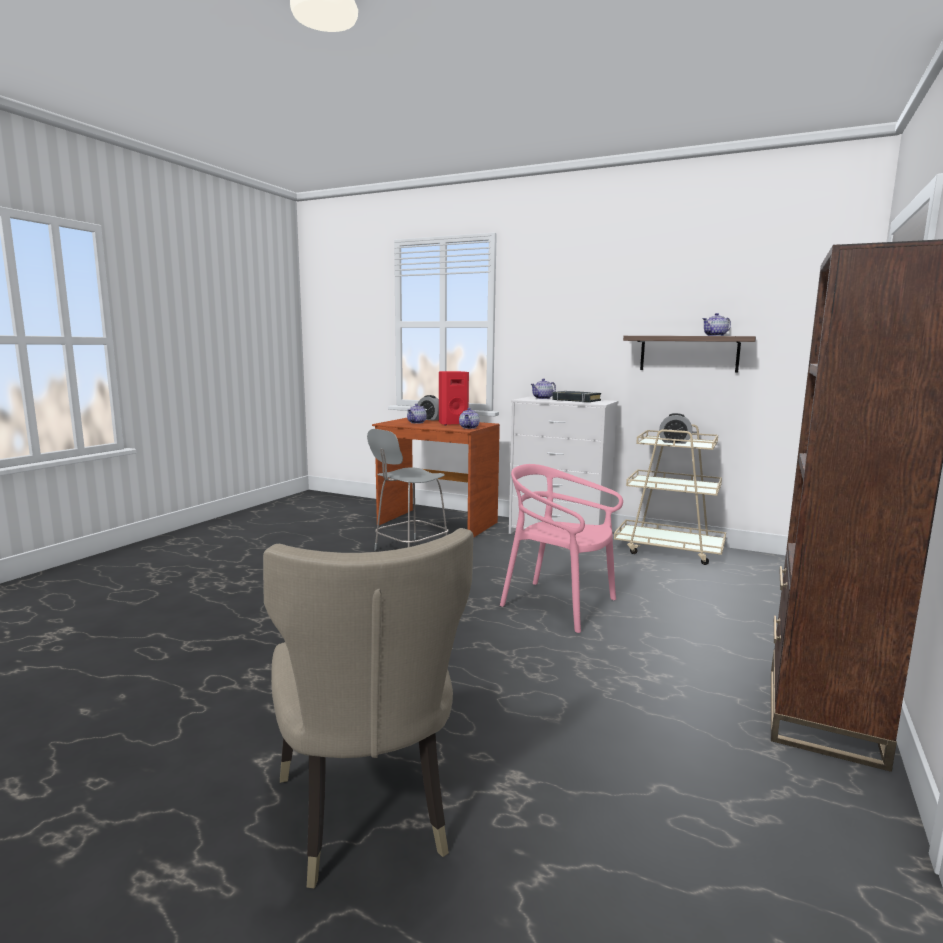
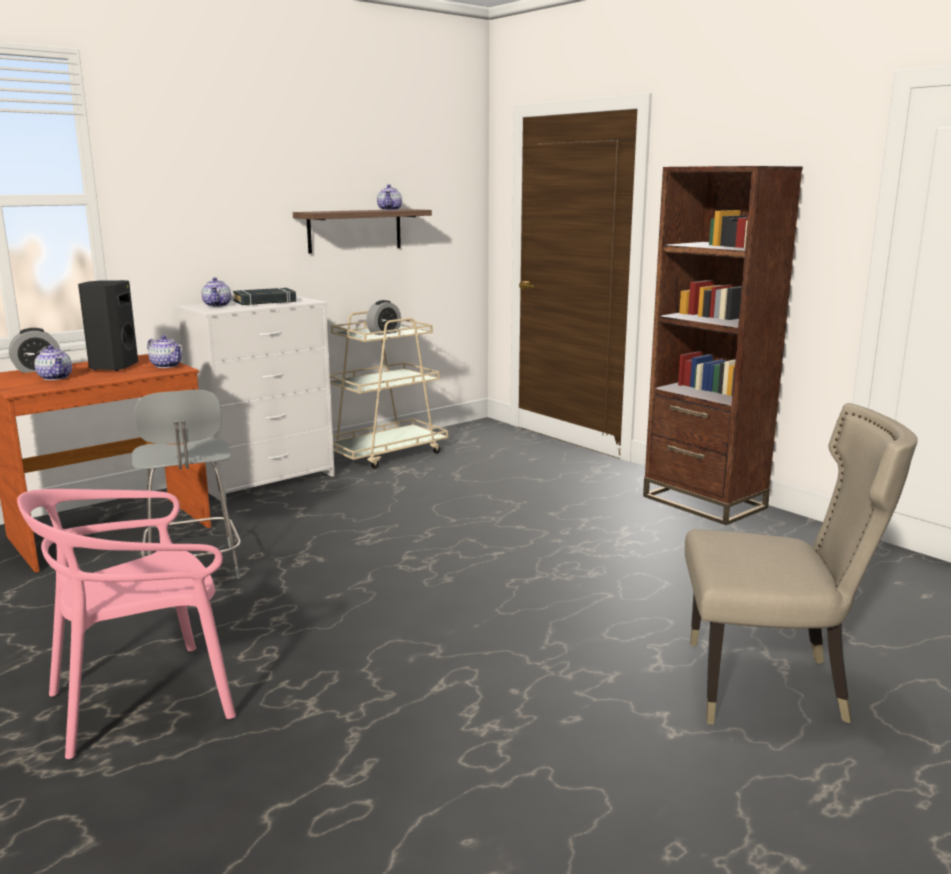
camera: 65 degrees left, 5 degrees up
red speaker [439,371,469,425] -> black speaker [78,280,138,371]
pink chair [500,464,623,633] -> pink chair moved to [17,489,236,759]

